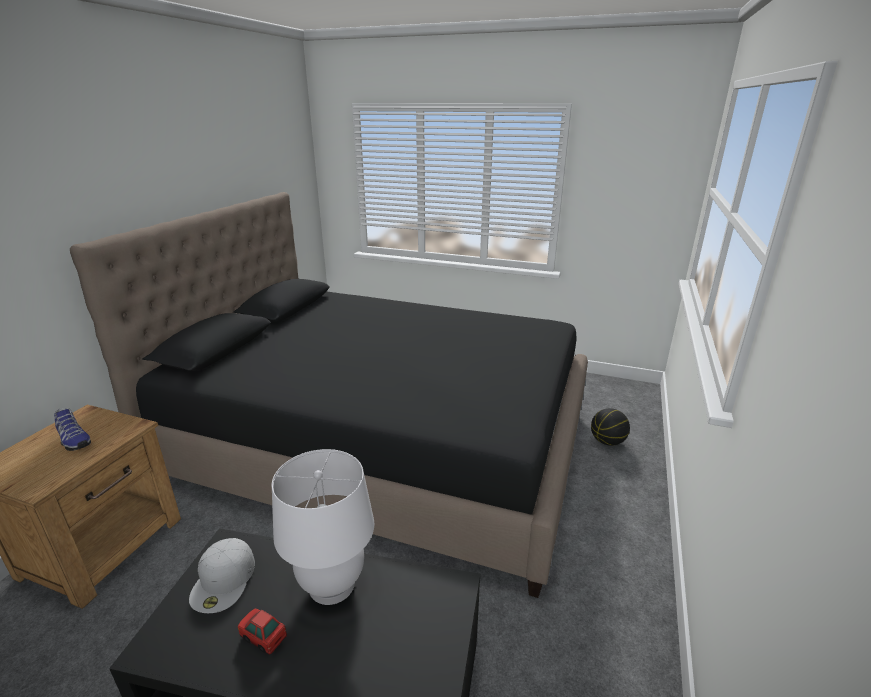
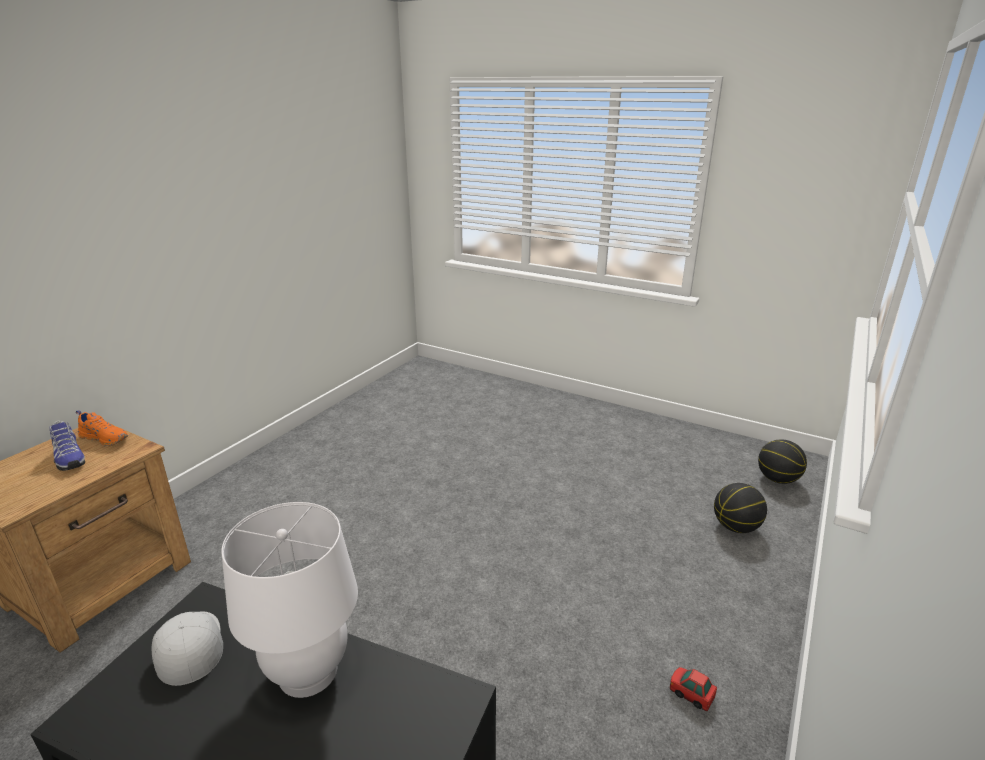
camera: 10 degrees right, 0 degrees up
black bed [70,192,588,598] -> none
white cap [189,538,255,613] -> white cap turned 135 degrees clockwise [152,612,223,686]
toy car [238,609,287,655] -> toy car moved to [670,667,717,711]
none -> orange shoe [76,410,128,446]
none -> basketball [758,439,807,484]

